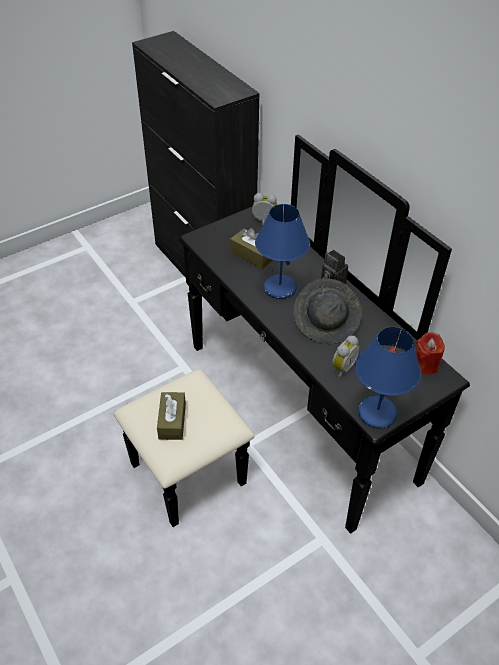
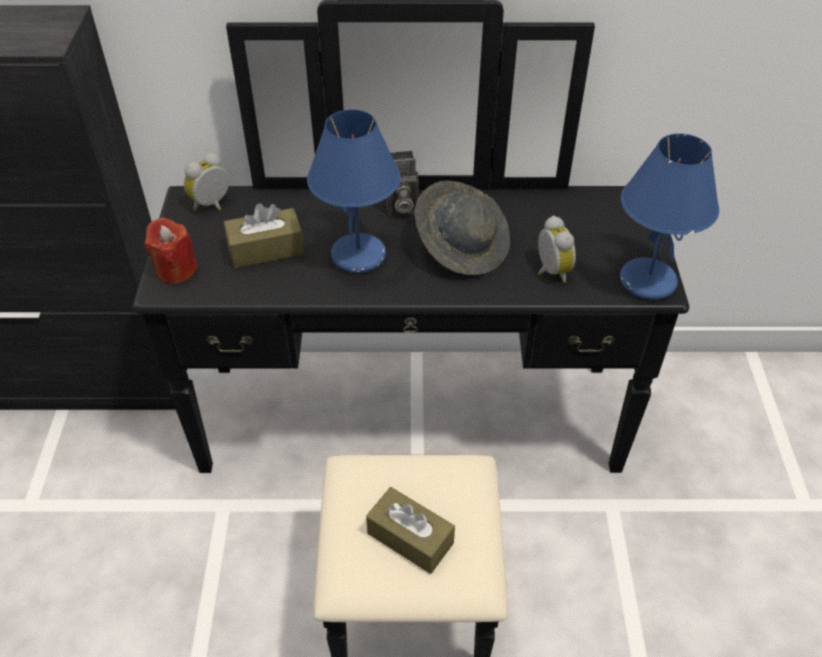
camera: 55 degrees left, 0 degrees up
red candle [416,332,445,375] -> red candle moved to [144,217,198,284]

